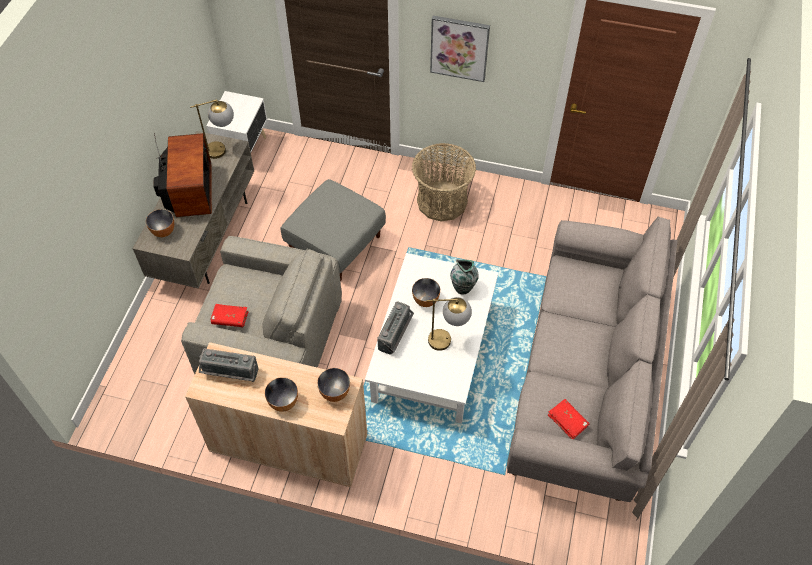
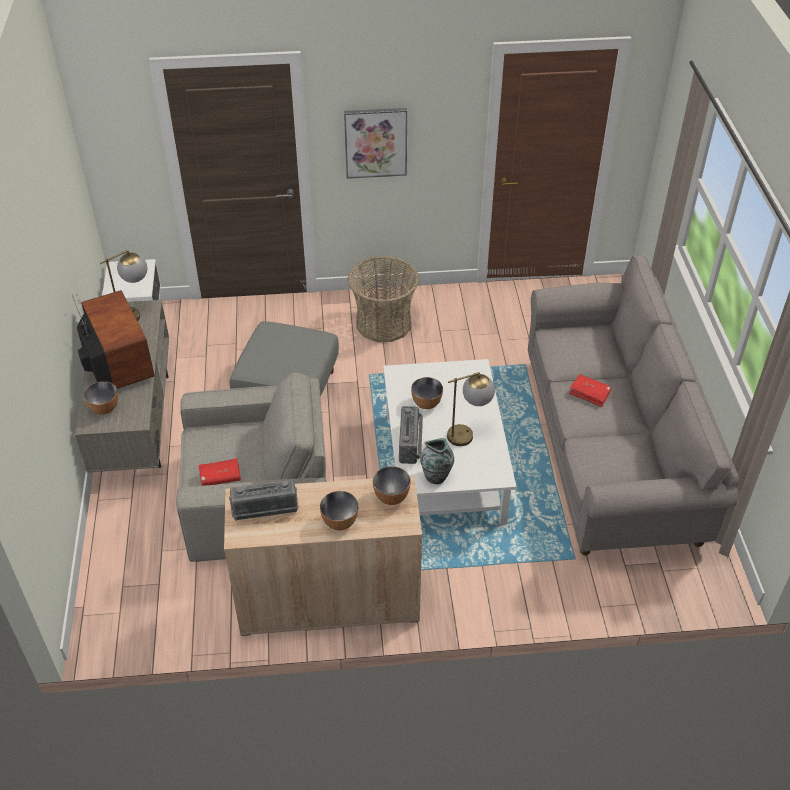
camera: 20 degrees left, 10 degrees down
vase [450,259,479,295] -> vase moved to [420,438,454,484]
red book [548,399,590,439] -> red book moved to [569,374,612,407]

